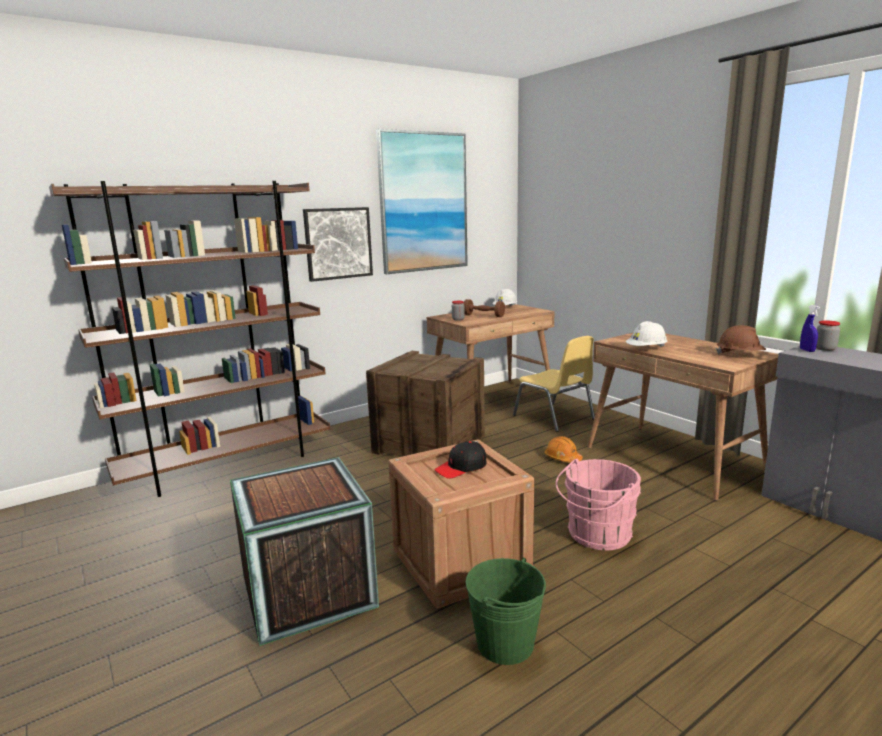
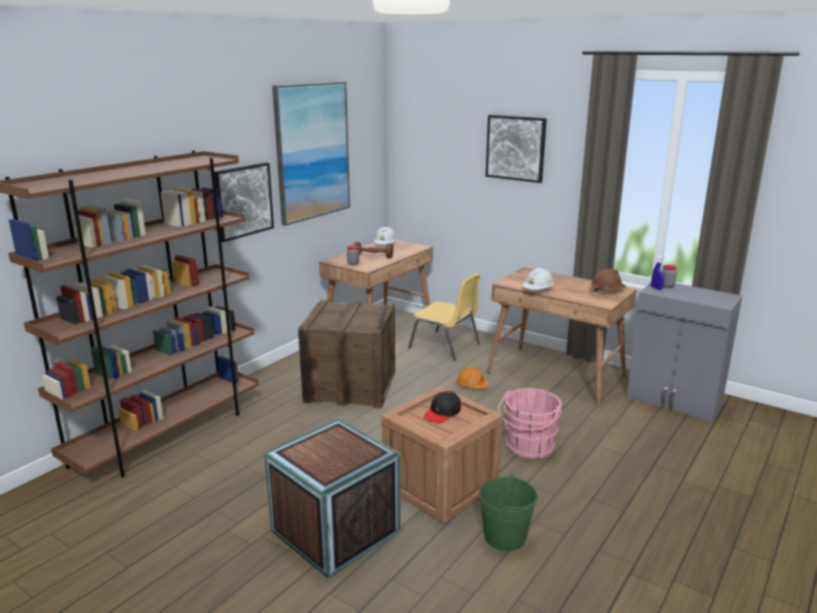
camera: 20 degrees left, 5 degrees up
none -> picture [486,115,547,183]

